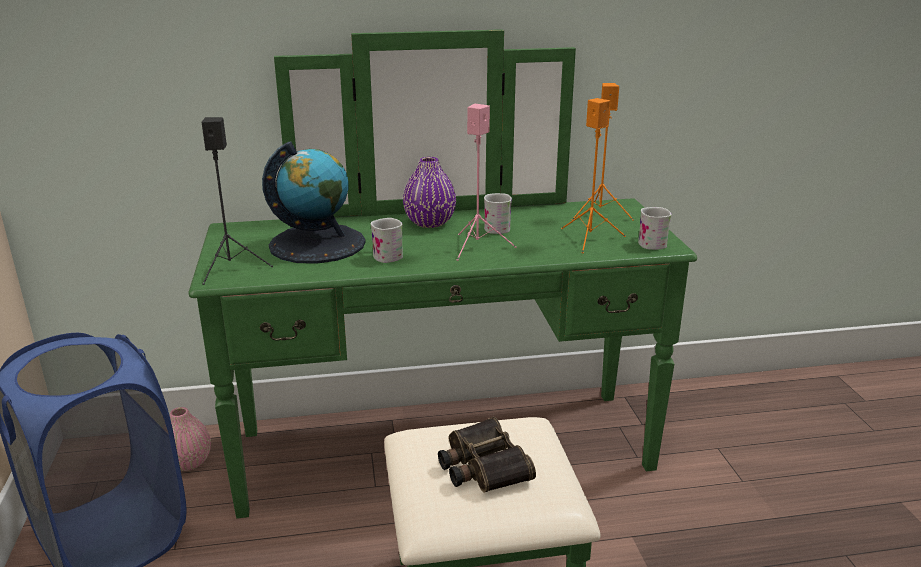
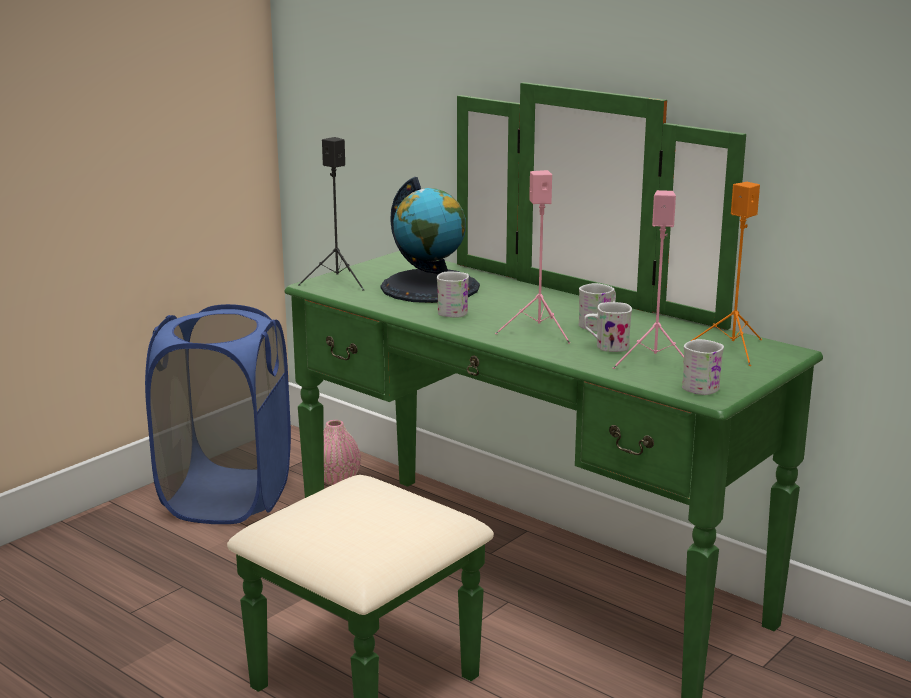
camera: 50 degrees right, 5 degrees down
purple vase [403,157,456,228] -> none
binoculars [438,417,536,493] -> none
orange speaker [561,98,626,253] -> pink speaker [613,190,684,369]
none -> white mug [584,302,632,352]

